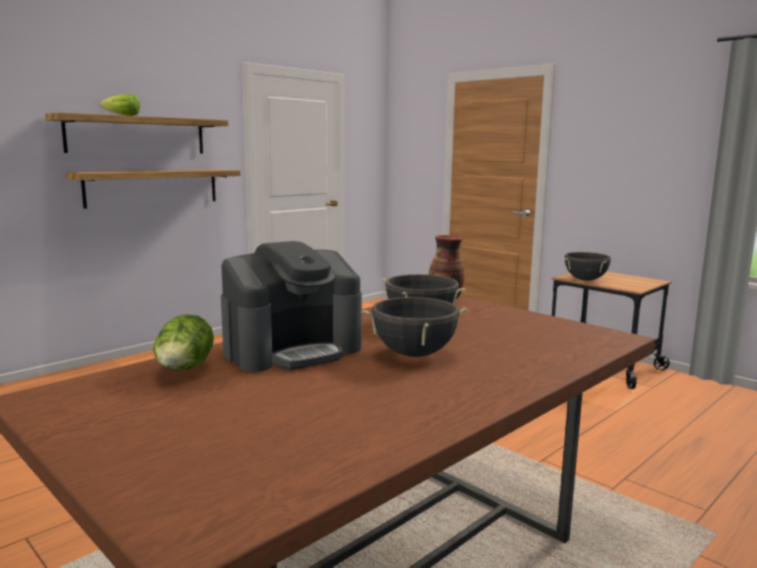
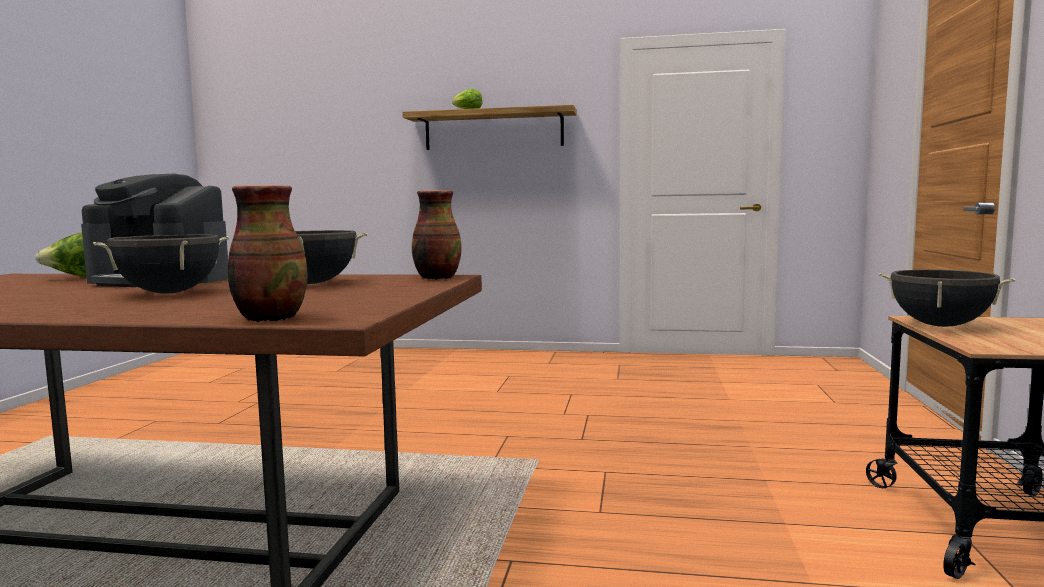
camera: 55 degrees right, 5 degrees down
shelf [66,169,241,209] -> none
none -> vase [227,185,308,322]

